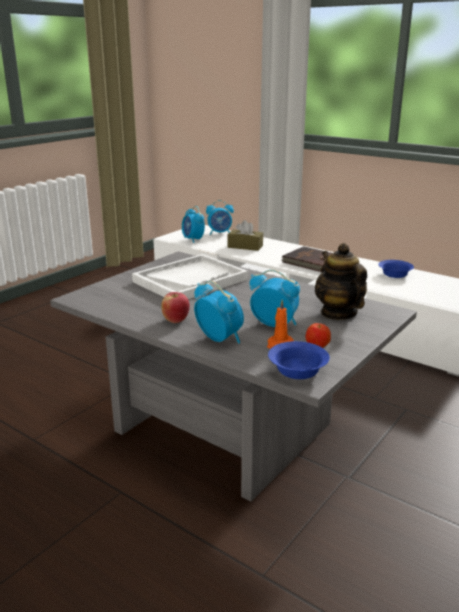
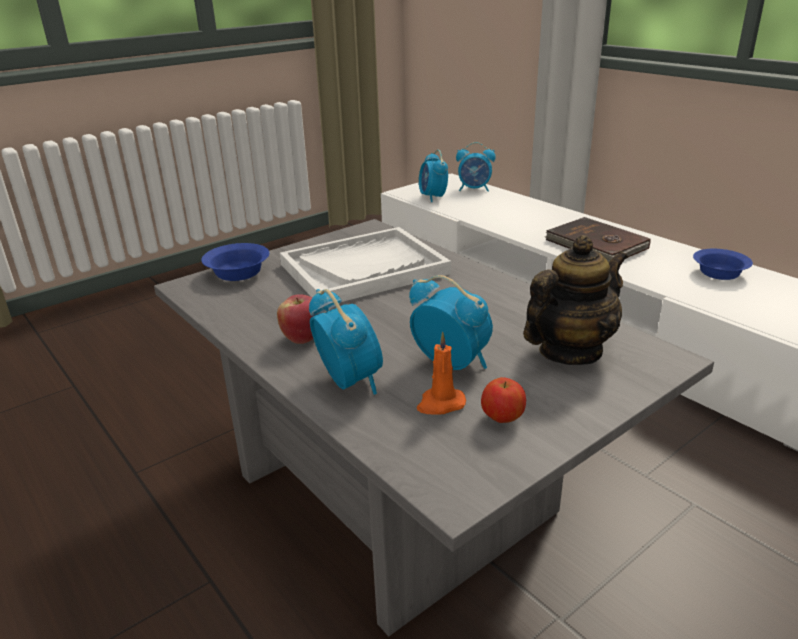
camera: 15 degrees right, 5 degrees up
brown tissue box [228,220,263,251] -> none
blue bowl [268,341,330,379] -> blue bowl moved to [201,243,269,281]
teapot [315,243,367,320] -> teapot turned 60 degrees clockwise [523,235,628,365]

